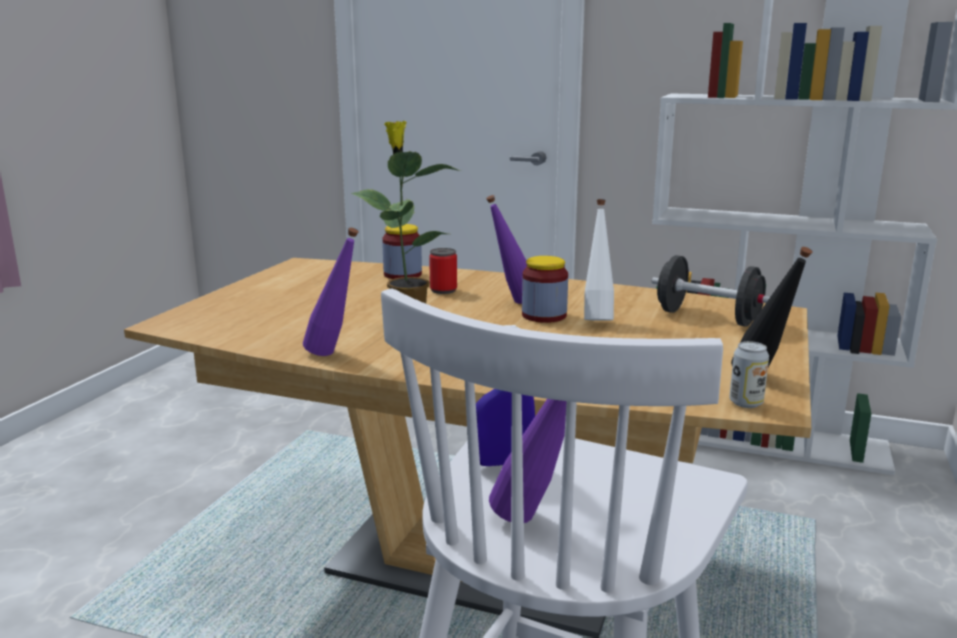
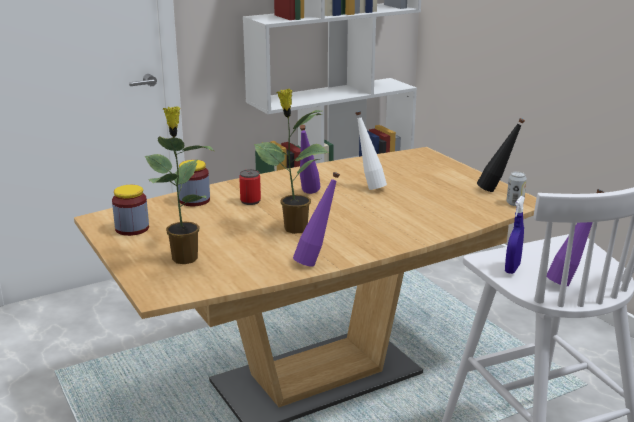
camera: 50 degrees left, 5 degrees up
jar [522,256,568,323] -> jar moved to [112,185,149,236]
black dumbbell [652,255,770,327] -> none
none -> potted plant [145,106,214,264]

